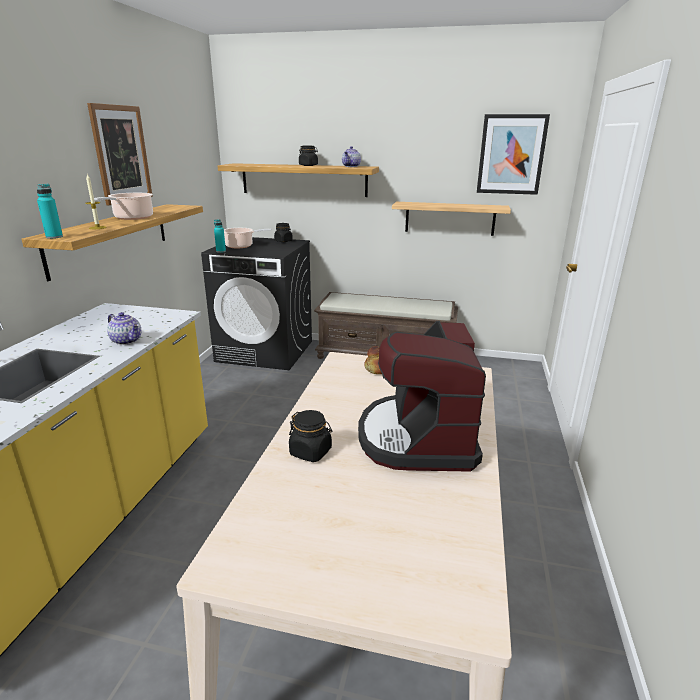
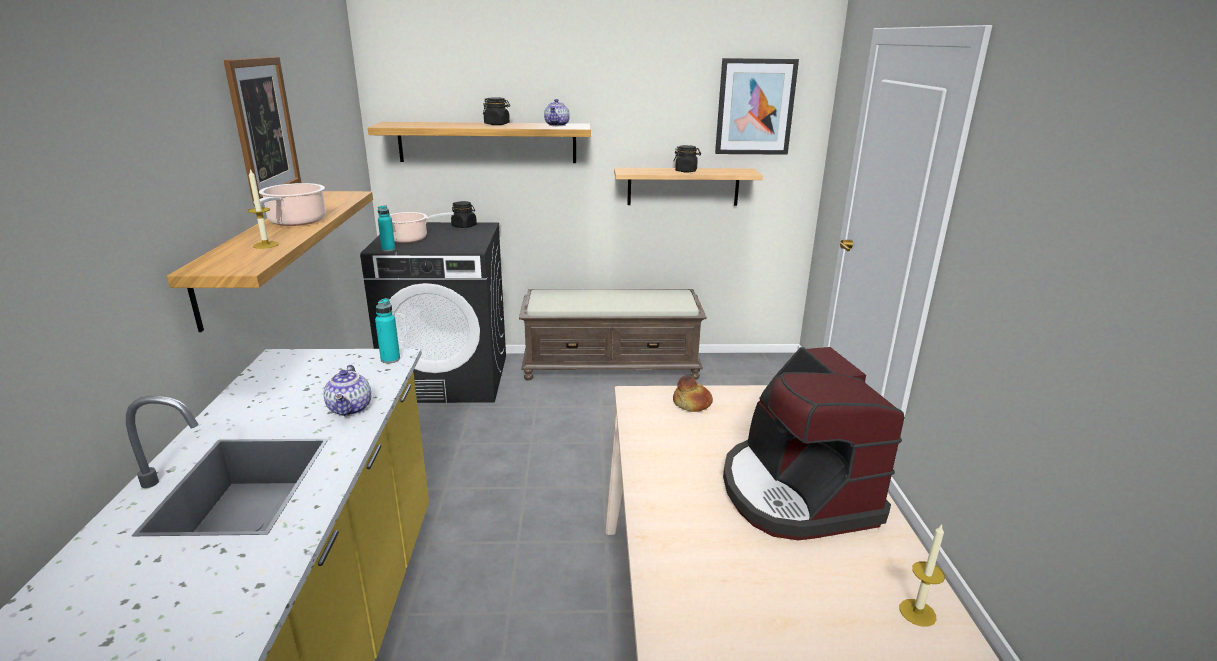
camera: 15 degrees left, 0 degrees up
turquoise bottle [37,184,63,239] -> turquoise bottle moved to [375,298,400,363]
teapot [107,312,141,345] -> teapot turned 60 degrees clockwise [323,365,371,416]
black jar [289,410,332,462] -> black jar moved to [673,145,701,172]
none -> candle [899,524,945,627]

